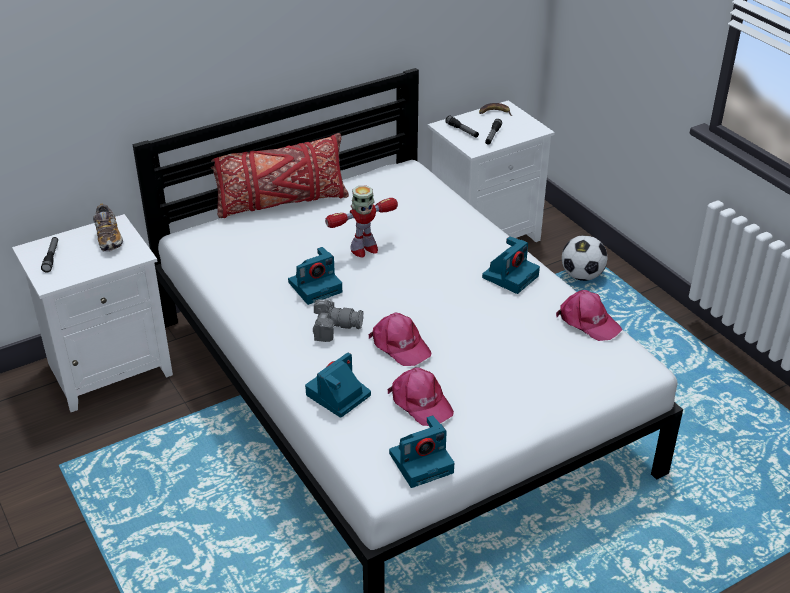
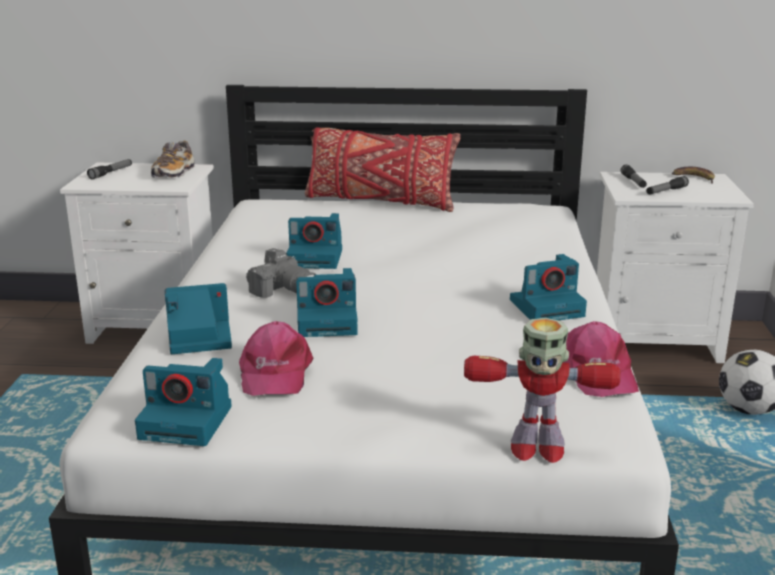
camera: 35 degrees right, 15 degrees down
toy robot [325,186,398,257] -> toy robot moved to [464,318,621,463]
pink cap [368,313,432,366] -> camera [296,268,358,337]

